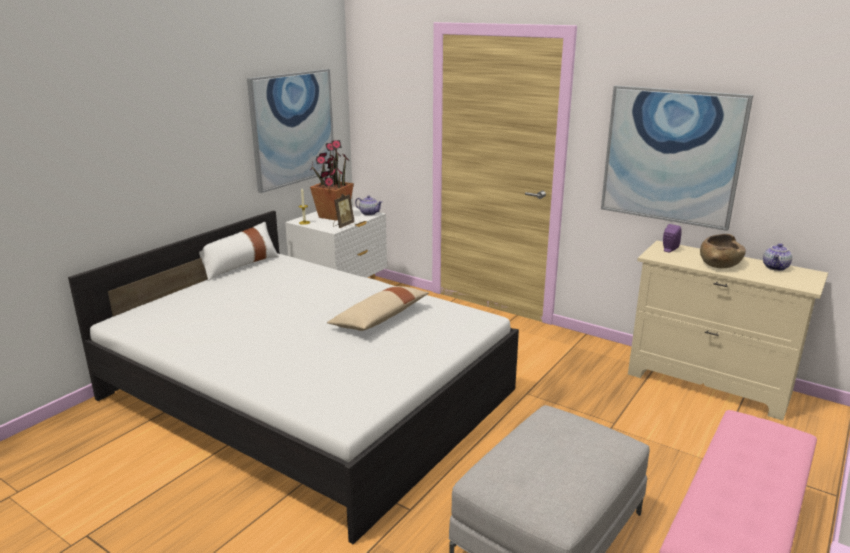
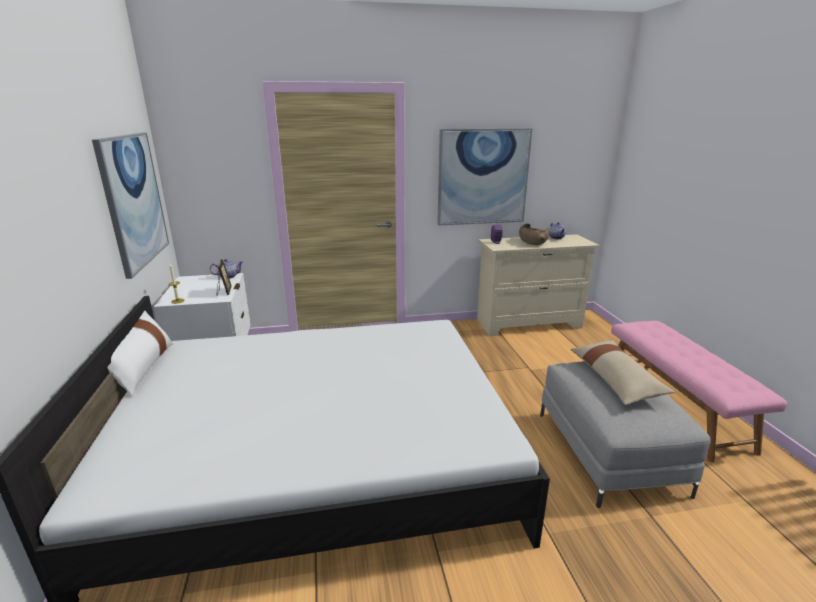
camera: 45 degrees left, 0 degrees up
potted plant [310,140,354,221] -> none
beige pillow [327,286,429,331] -> beige pillow moved to [570,340,675,405]

